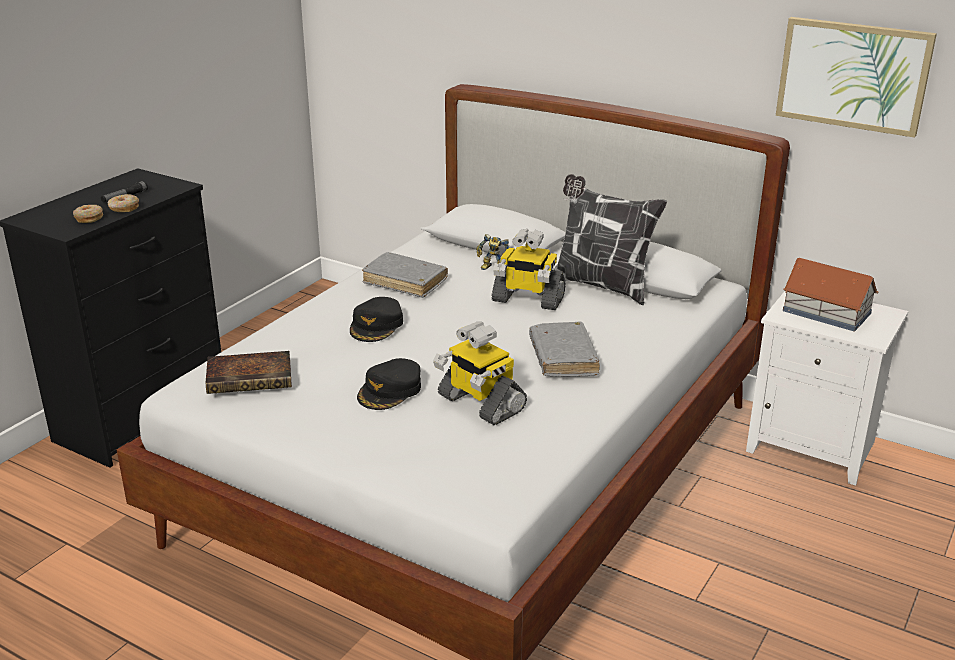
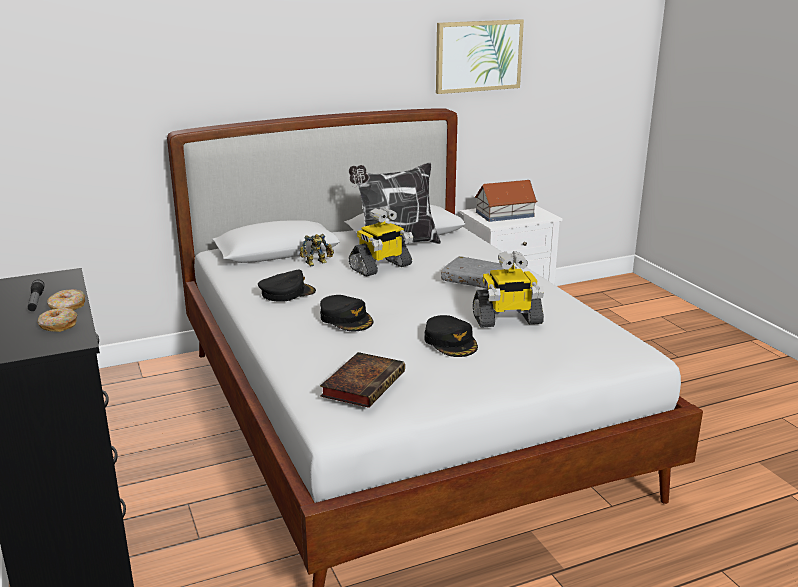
camera: 55 degrees left, 5 degrees down
grey book [362,252,448,298] -> black cap [258,270,316,302]

